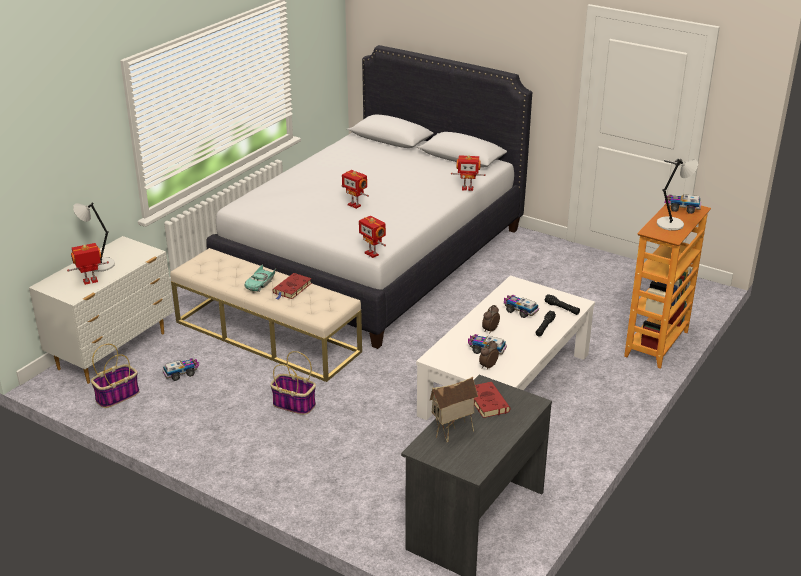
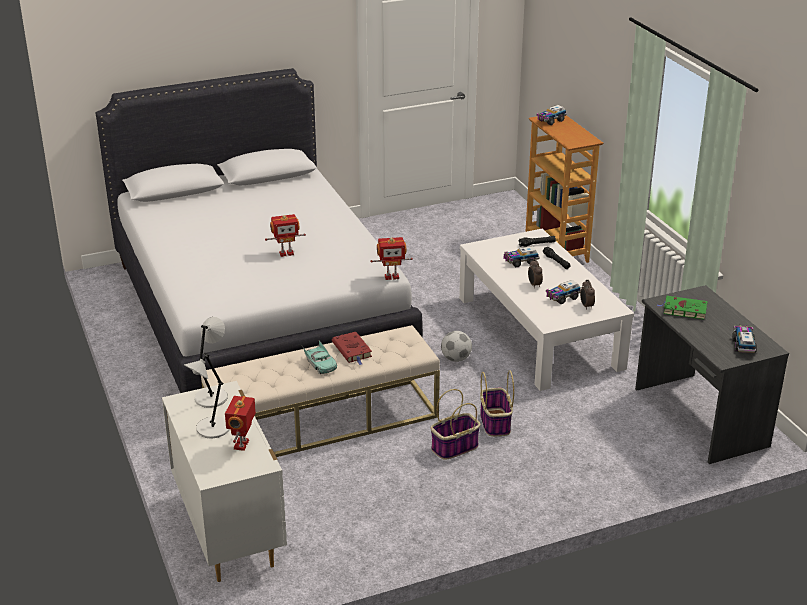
camera: 55 degrees left, 0 degrees up
basket [91,344,139,408] -> basket moved to [480,370,514,437]
toy truck [162,358,199,381] -> toy truck moved to [732,325,757,353]
toy house [430,377,478,442] -> none
toy robot [451,155,486,191] -> none
red book [474,382,510,418] -> green book [657,296,708,320]
grey table lamp [657,159,698,231] -> grey table lamp moved to [195,317,228,408]
none -> football [441,331,472,362]

